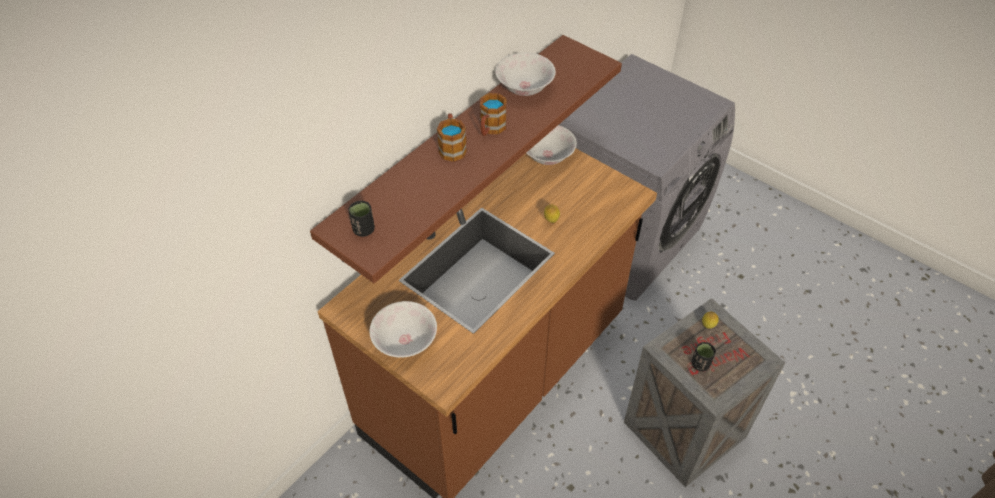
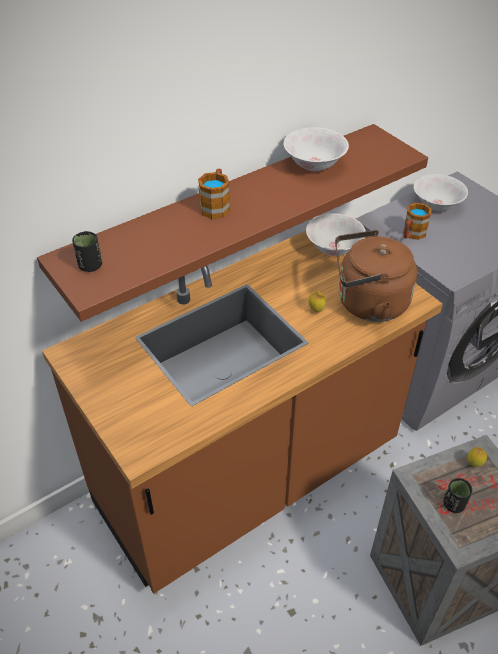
camera: 15 degrees right, 5 degrees down
white bowl [369,301,437,358] -> white bowl moved to [414,174,468,211]
mug [480,93,506,136] -> mug moved to [403,203,432,240]
none -> brown kettle [335,230,417,322]

